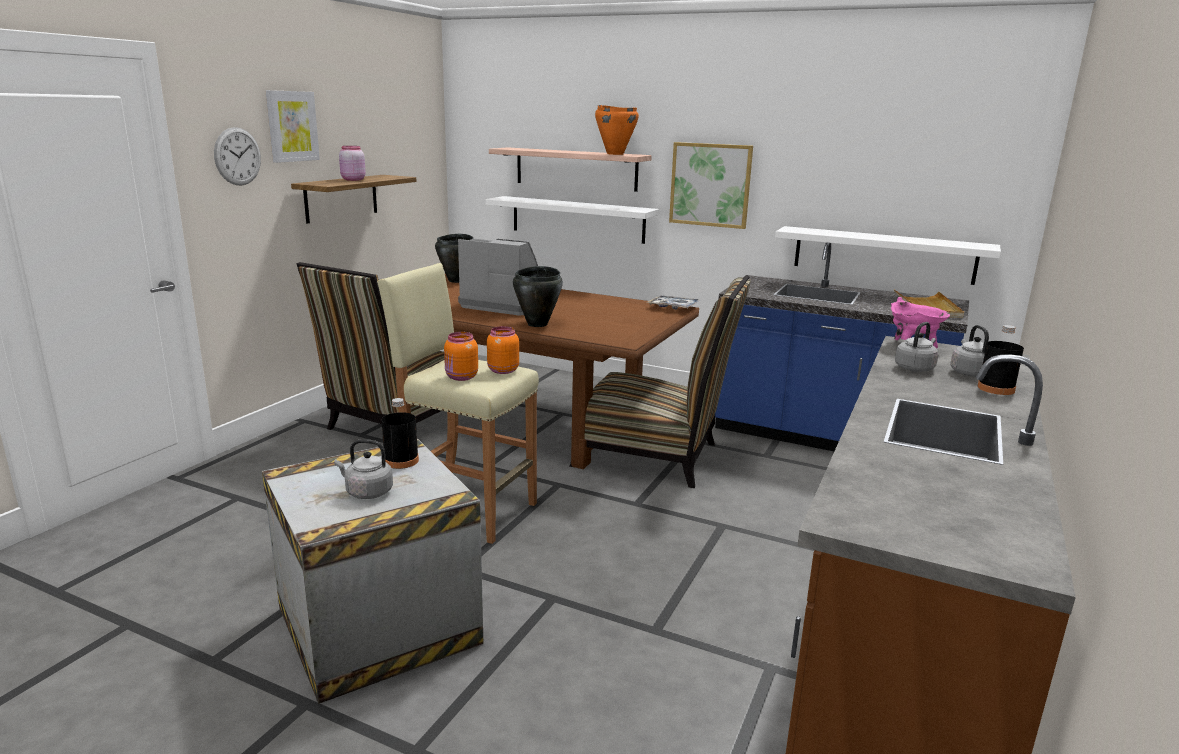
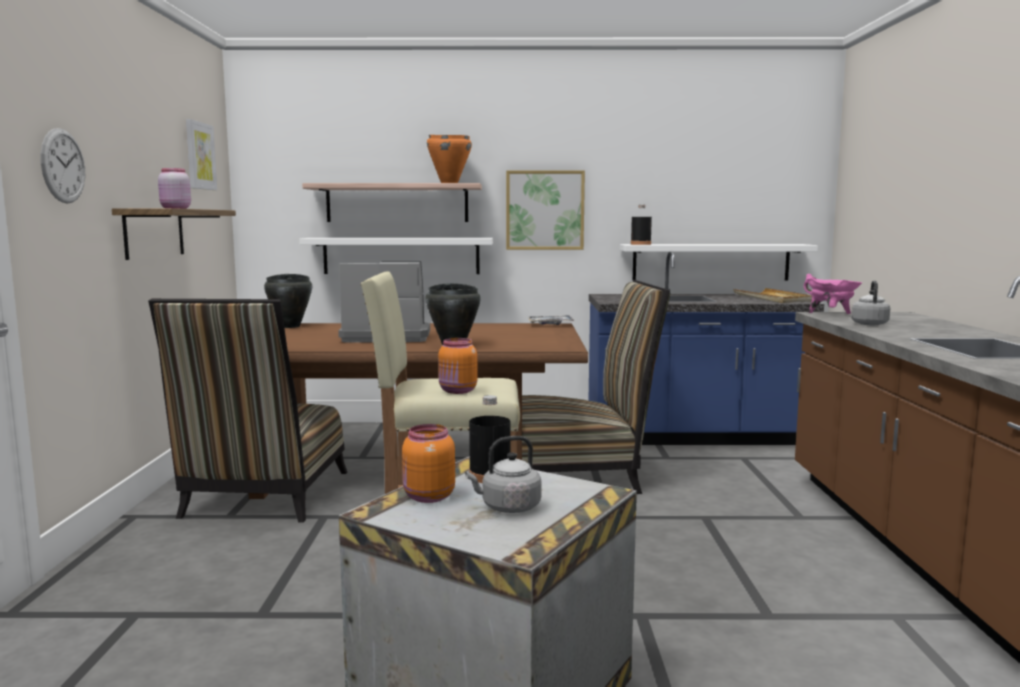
camera: 25 degrees left, 10 degrees down
picture [266,90,320,163] -> picture moved to [186,119,217,190]
orange jar [487,326,519,374] -> orange jar moved to [402,424,455,503]
grey kettle [950,325,989,377] -> none
black bottle [978,325,1024,395] -> black bottle moved to [631,205,652,245]

